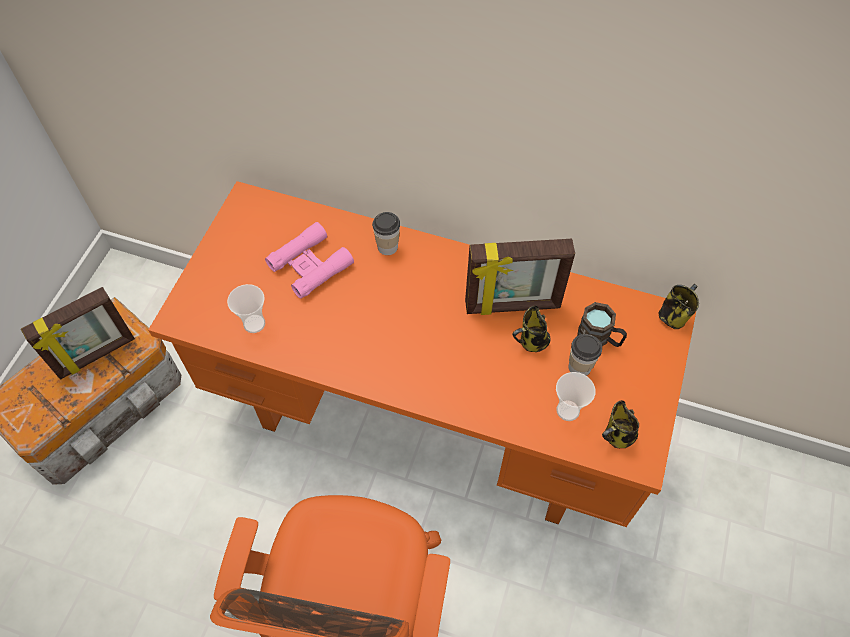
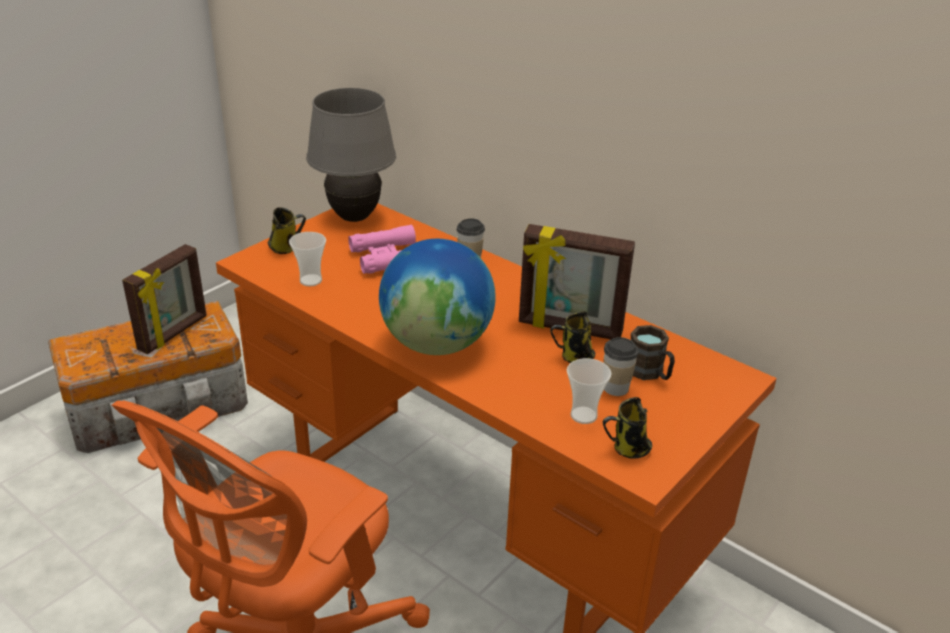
camera: 20 degrees right, 25 degrees down
picture frame [21,287,135,380] -> picture frame turned 45 degrees counterclockwise [122,244,207,354]
mug [658,284,699,329] -> mug moved to [268,207,306,254]
none -> grey table lamp [306,88,396,222]
none -> globe [379,239,496,355]

